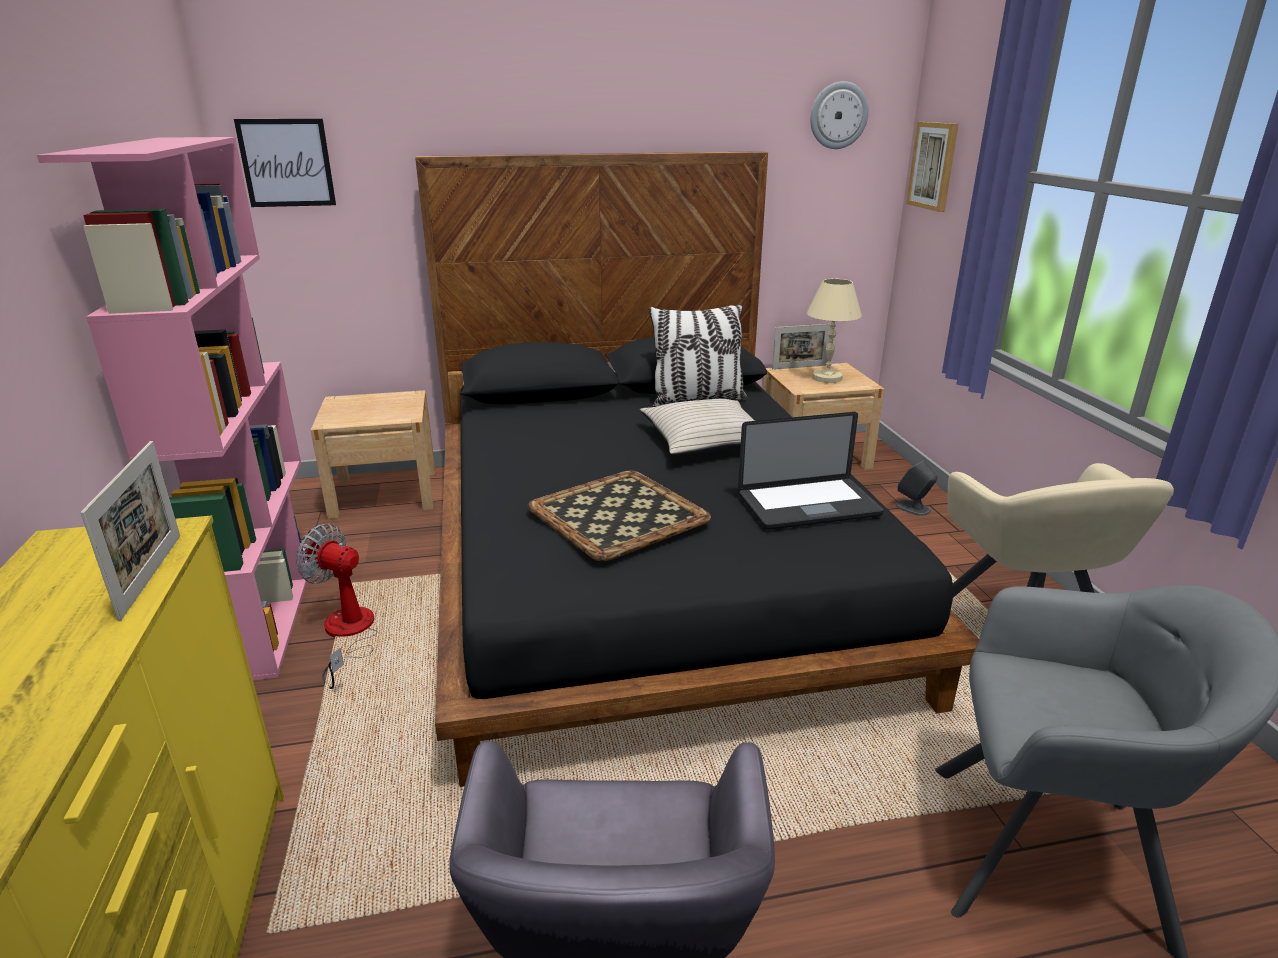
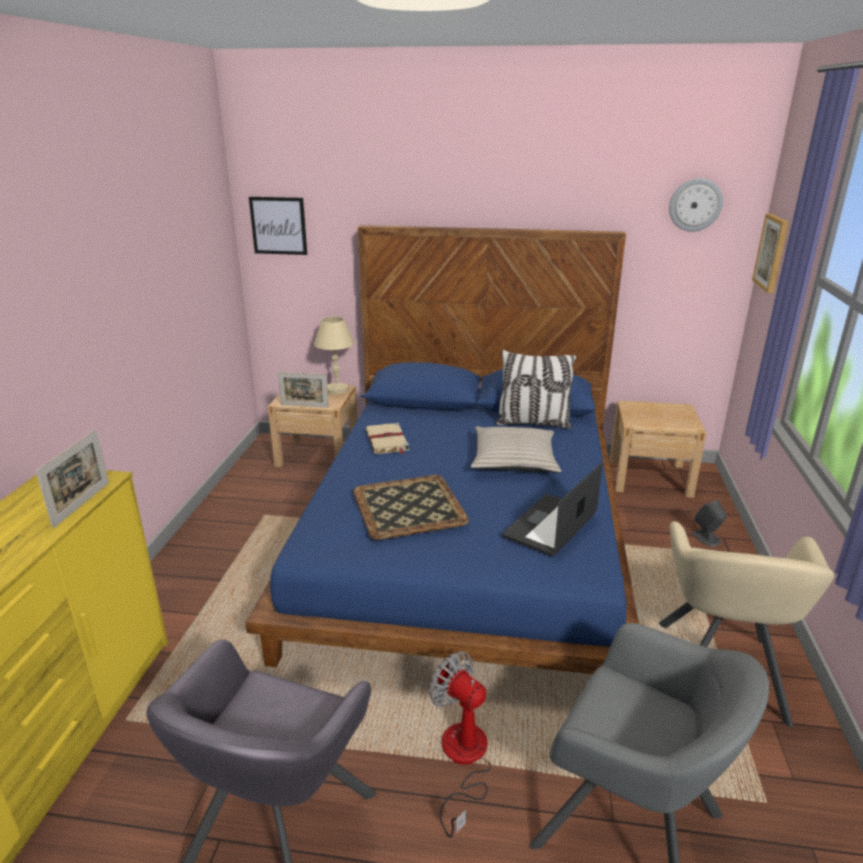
camera: 20 degrees right, 0 degrees up
pink bookcase [37,137,307,680] -> none
fan [296,524,378,689] -> fan moved to [429,652,491,838]
black bed [415,151,979,787] -> blue bed [245,225,639,674]
laptop [738,412,884,530] -> laptop turned 120 degrees clockwise [503,462,603,557]
picture frame [772,324,831,369] -> picture frame moved to [278,372,329,408]
beige table lamp [807,278,862,383] -> beige table lamp moved to [314,316,355,395]
none -> beige book [365,423,410,454]

